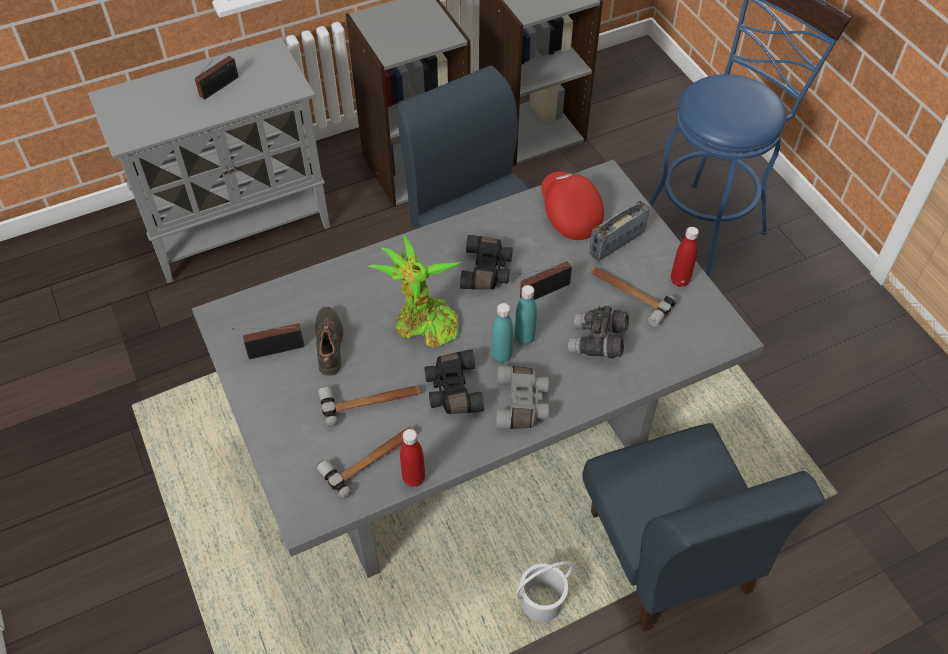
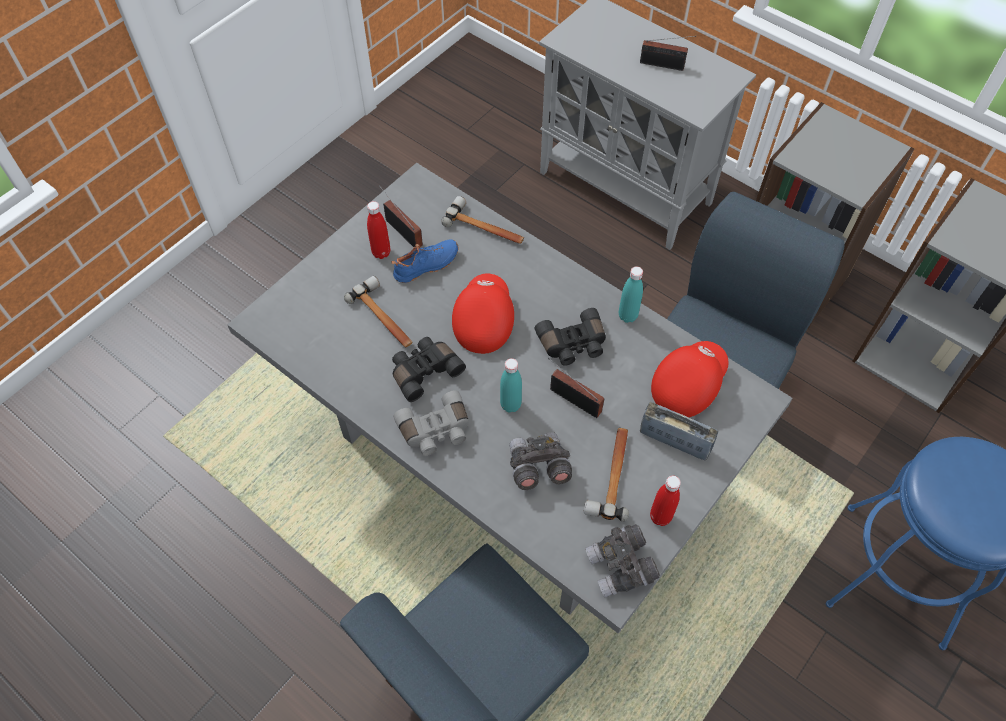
camera: 65 degrees right, 5 degrees up
black shoe [315,307,344,376] -> blue shoe [392,240,459,283]
hammer [317,426,417,499] -> hammer moved to [441,196,524,244]
potted plant [368,234,462,347] -> red cap [452,273,514,354]
red bottle [400,429,425,487] -> red bottle moved to [367,201,390,259]
turquoise bottle [491,303,514,363] -> turquoise bottle moved to [619,266,643,323]
white bucket [516,561,574,622] -> none
none -> grey binoculars [585,524,660,598]

